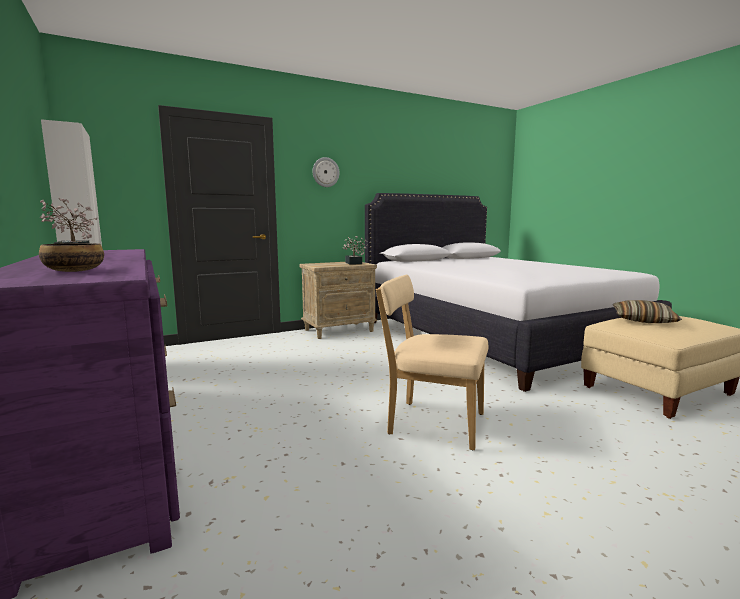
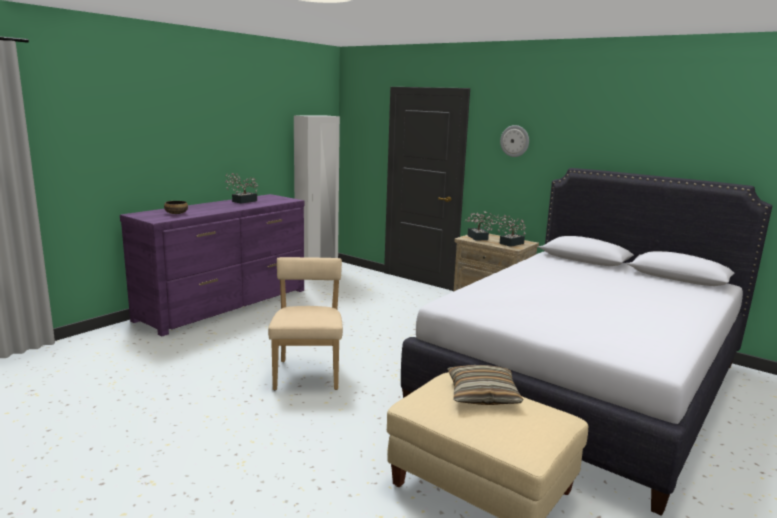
camera: 65 degrees right, 5 degrees up
none -> potted plant [466,211,497,241]

